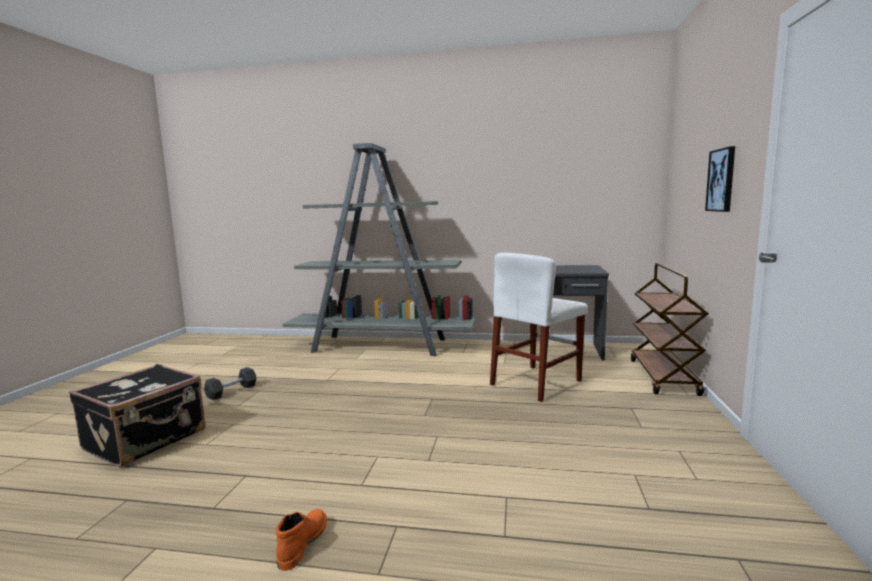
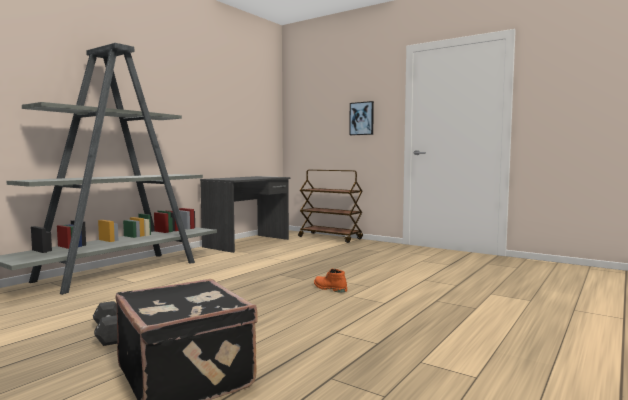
camera: 65 degrees left, 5 degrees down
orange boot [276,509,327,571] -> orange boot moved to [314,269,347,293]
white chair [490,253,588,402] -> none

